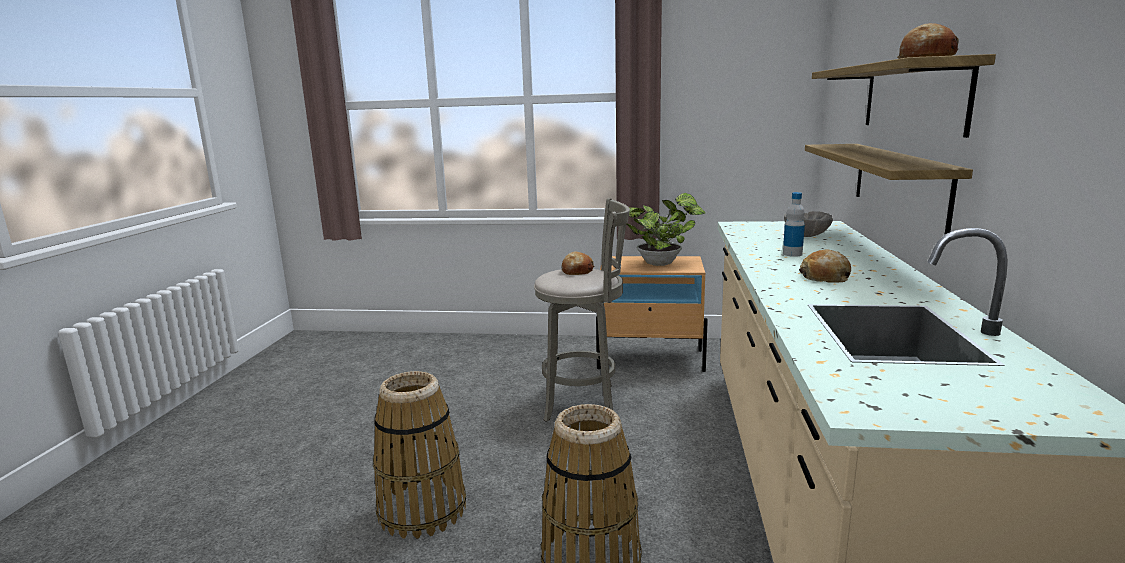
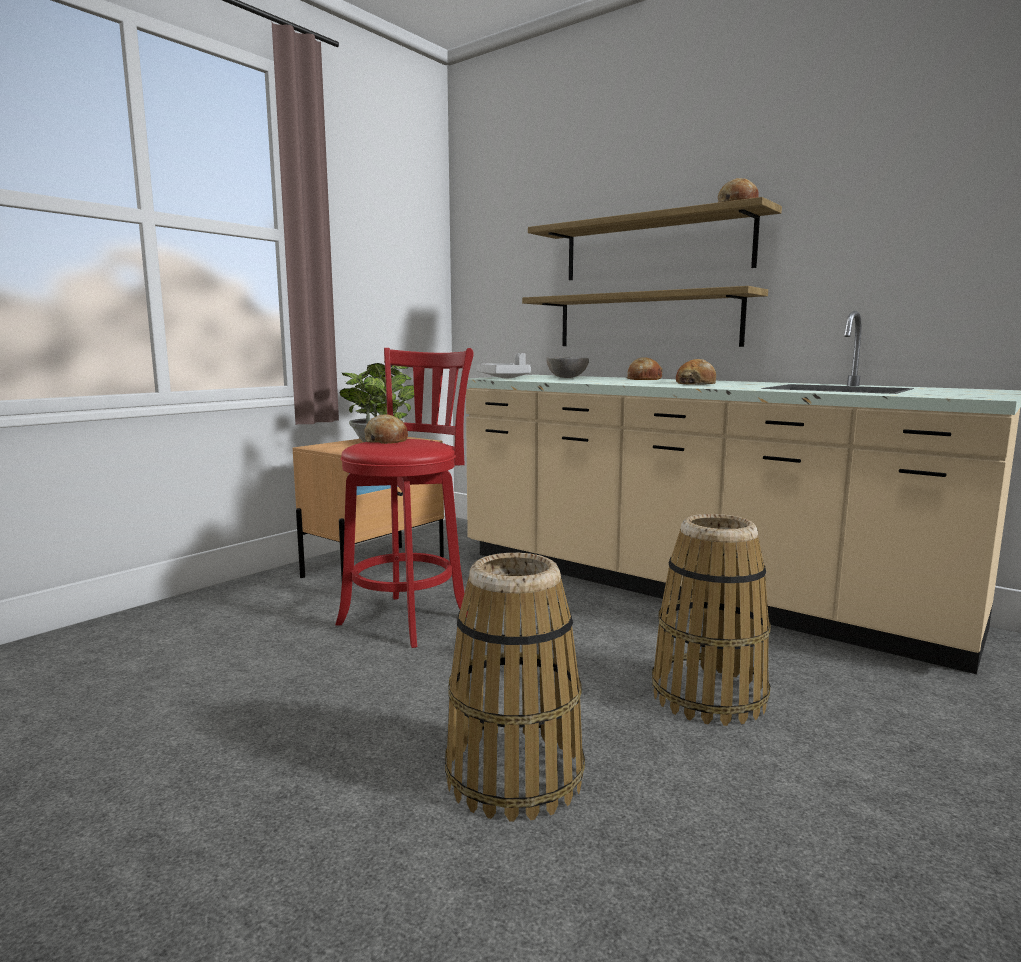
camera: 60 degrees left, 5 degrees down
grey stool [534,198,630,422] -> red stool [336,348,474,648]
bottle [783,192,805,257] -> none
none -> grey tray [476,353,531,378]
none -> bread [626,357,663,380]

